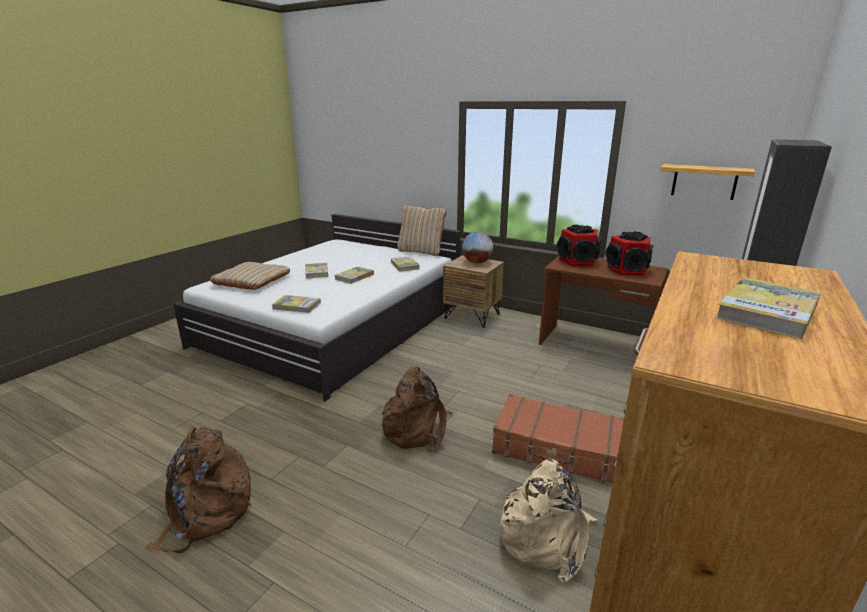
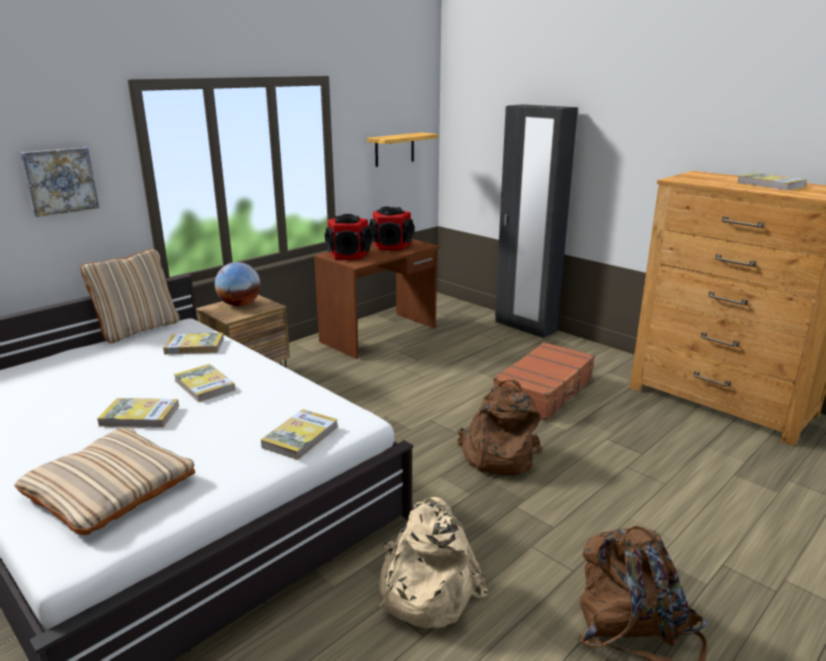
camera: 75 degrees left, 0 degrees up
beige backpack [500,459,597,583] -> beige backpack moved to [379,497,488,629]
none -> picture [20,147,99,217]

